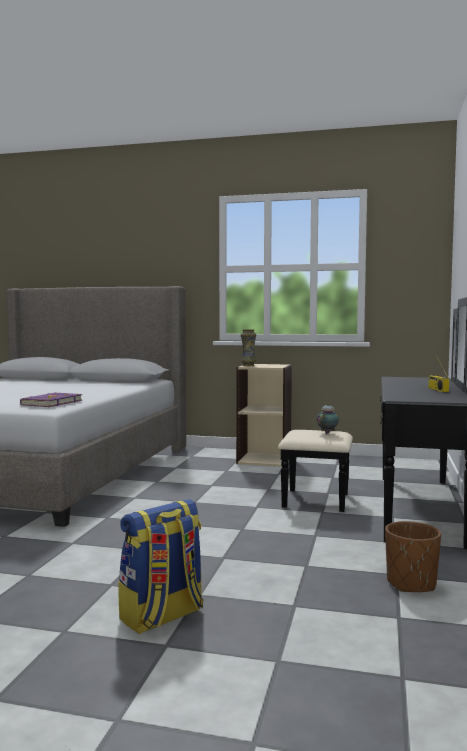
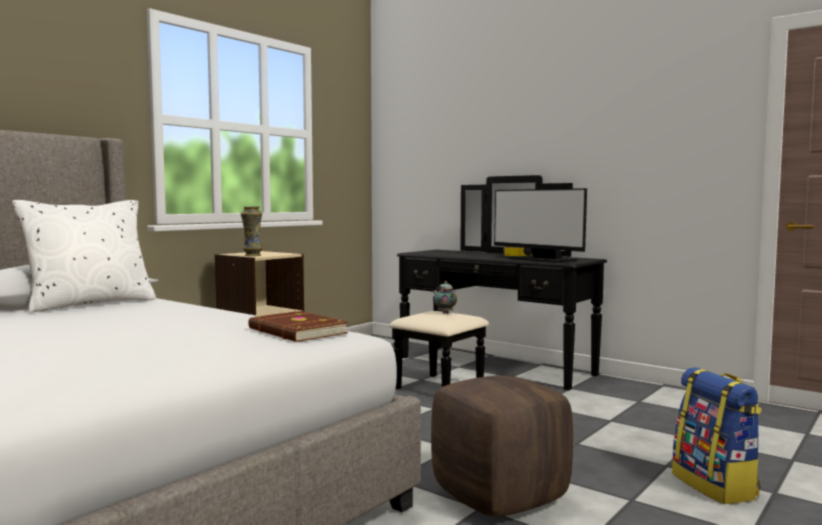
camera: 65 degrees left, 0 degrees up
purple book [20,392,82,407] -> brown book [248,311,348,342]
brown planter [385,521,441,592] -> none
none -> white pillow [12,200,156,313]
none -> brown ottoman [431,375,573,516]
none -> monitor [494,188,587,263]

